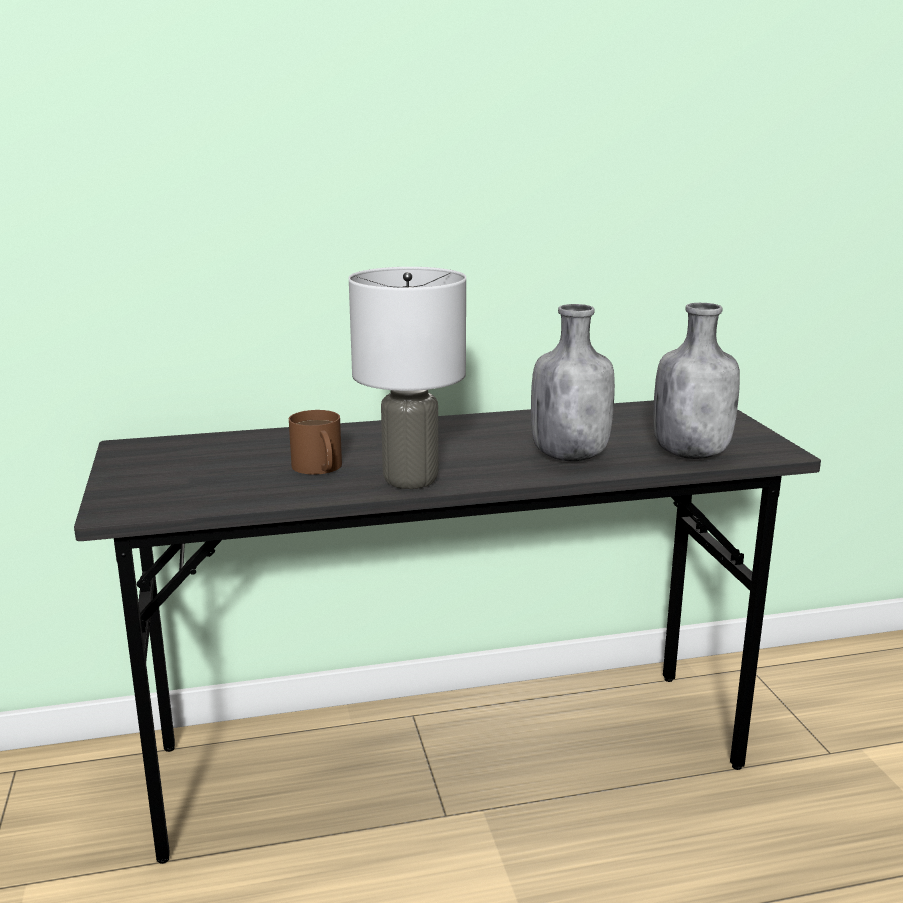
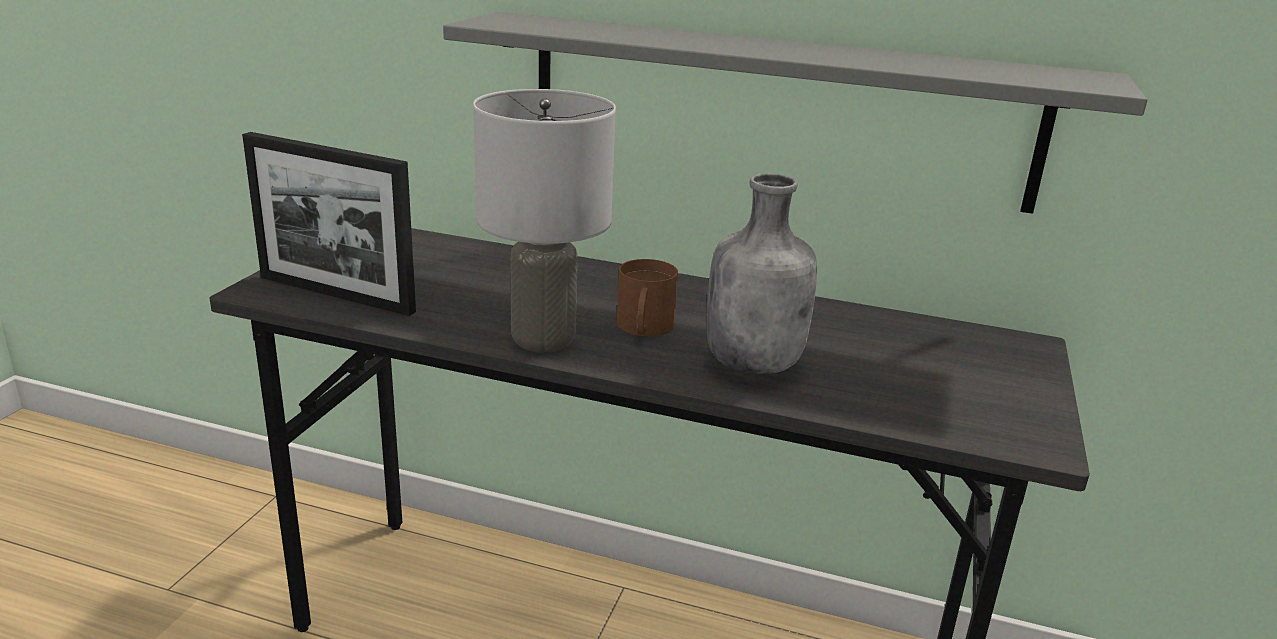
camera: 30 degrees right, 5 degrees up
brown mug [289,410,342,474] -> brown mug moved to [617,259,678,336]
grey bottle [653,303,740,459] -> none
none -> picture frame [242,132,416,316]
none -> grey shelf [443,11,1148,214]

